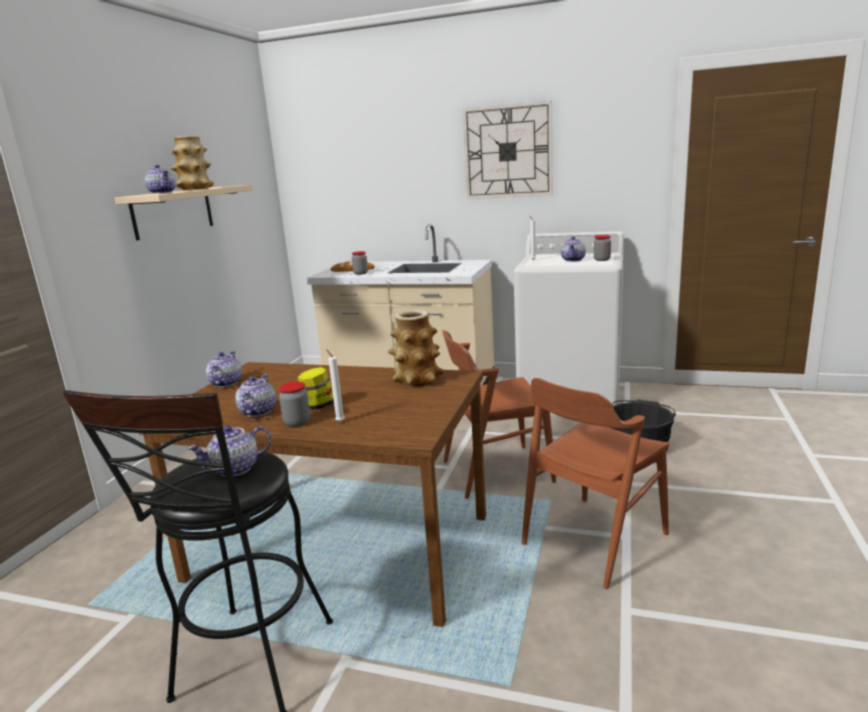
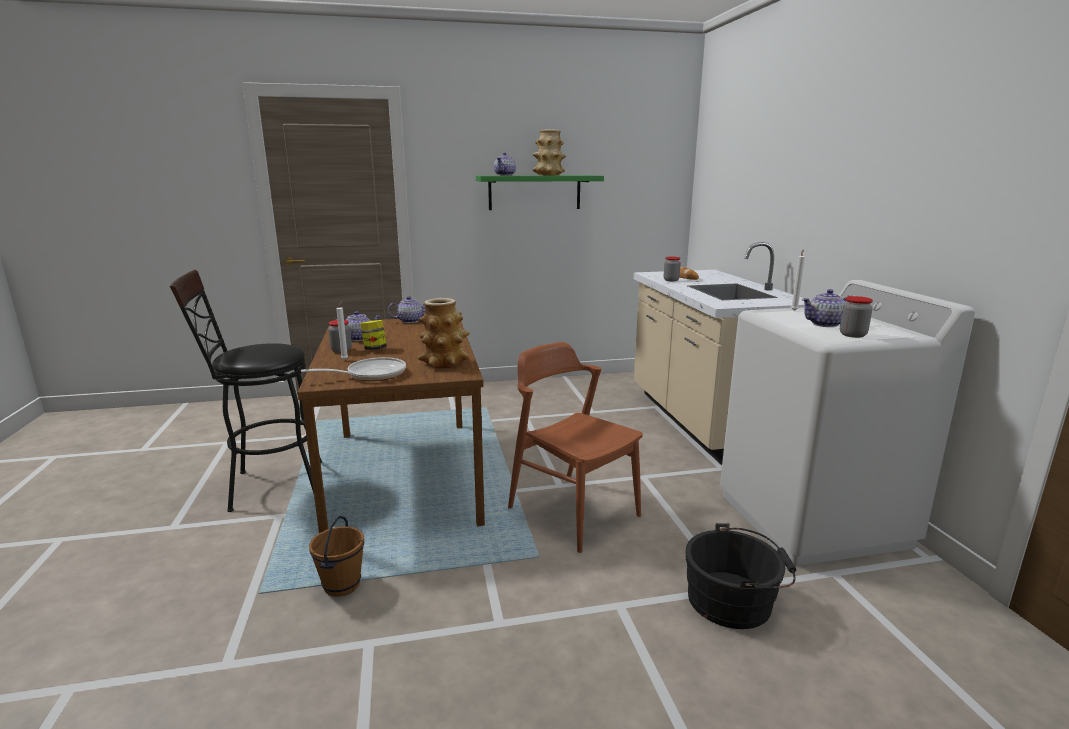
camera: 60 degrees right, 0 degrees up
beige shelf [114,185,253,240] -> green shelf [476,175,604,210]
teapot [187,425,271,477] -> none
wall clock [463,101,552,199] -> none
brown chair [521,378,669,589] -> none
none -> frying pan [301,357,406,381]
none -> brown bucket [309,516,364,597]

